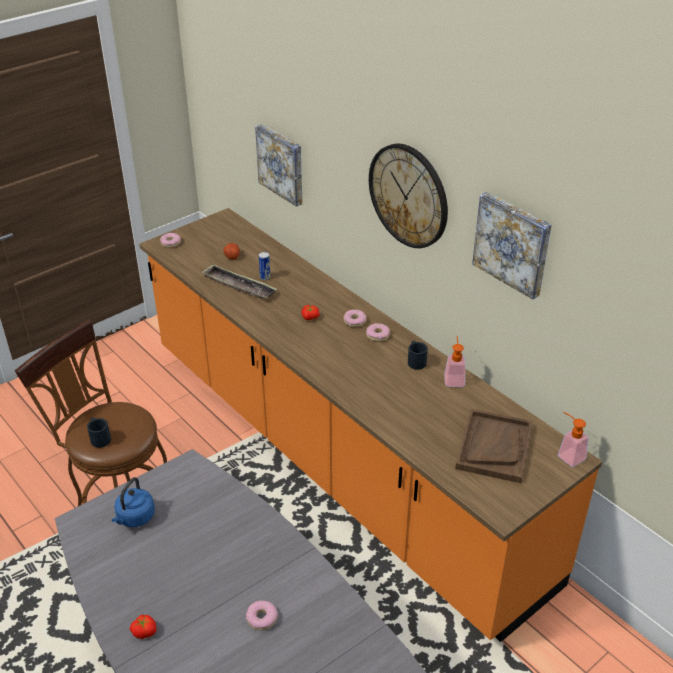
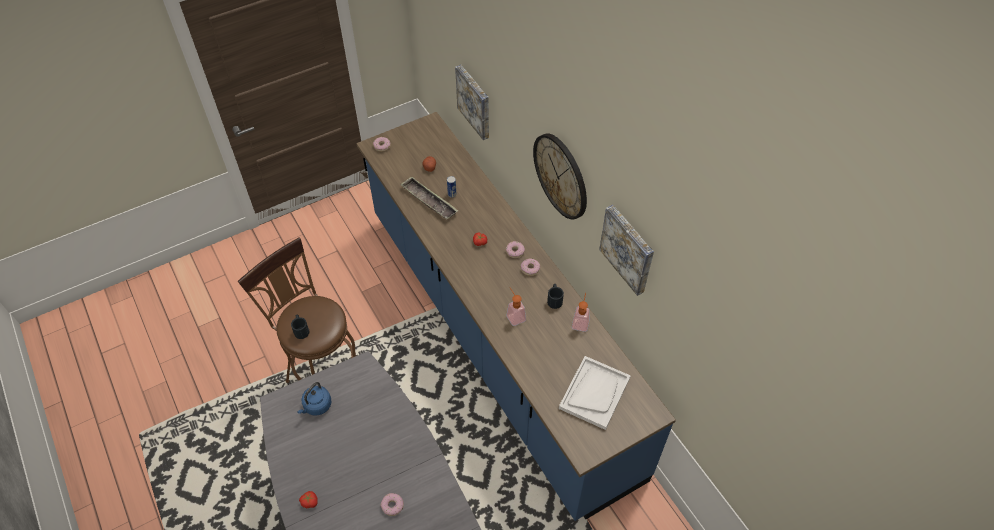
camera: 10 degrees right, 15 degrees up
orange counter [139,208,602,642] -> blue counter [357,112,676,521]
brown tray [455,409,533,483] -> white tray [559,356,631,430]
soap dispenser [558,412,589,467] -> soap dispenser moved to [507,288,526,326]

